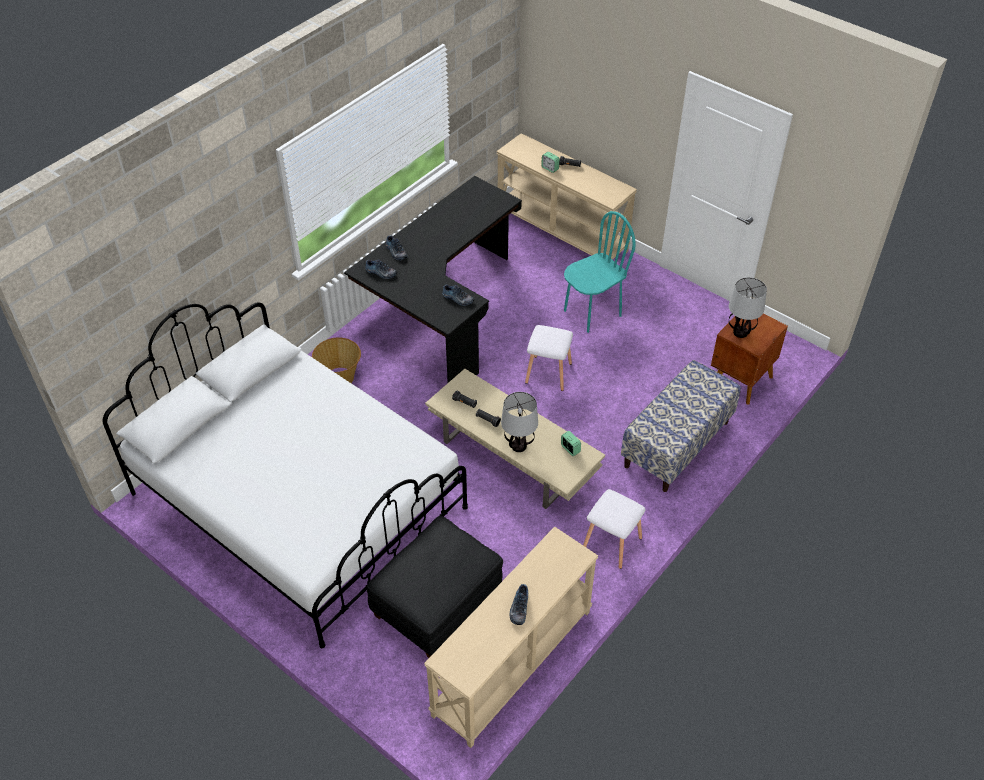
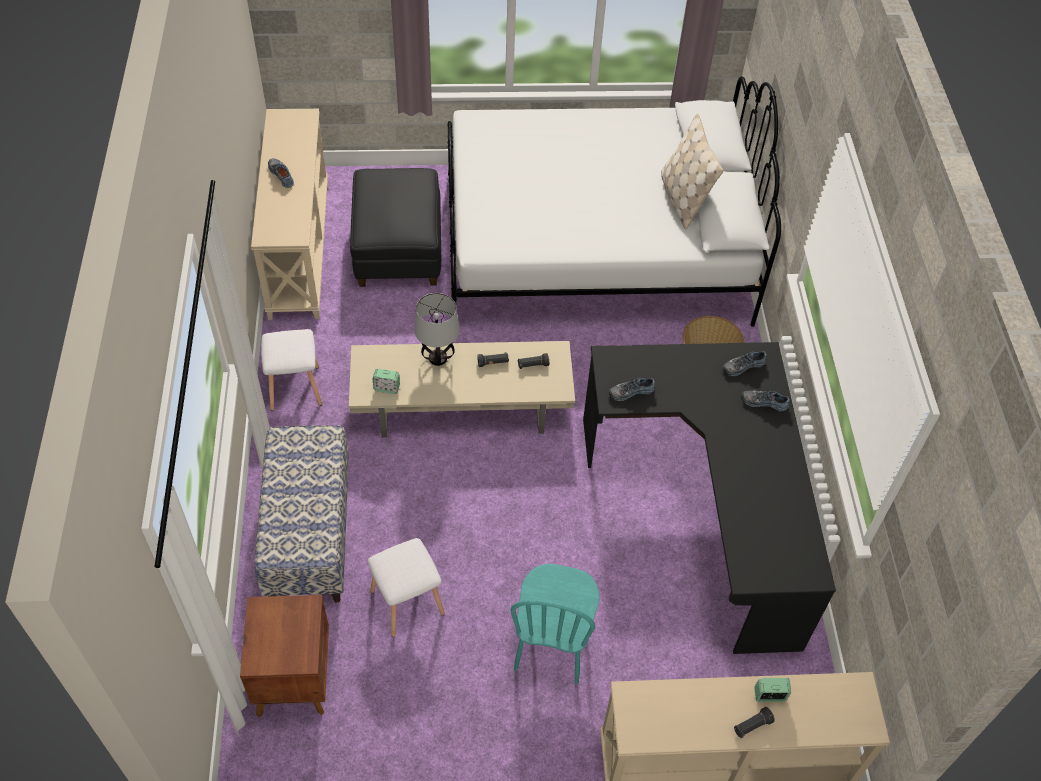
camera: 135 degrees right, 5 degrees up
white stool [525,325,573,391] -> white stool moved to [368,538,445,637]
table lamp [729,277,767,338] -> none
none -> beige pillow [661,114,724,229]

